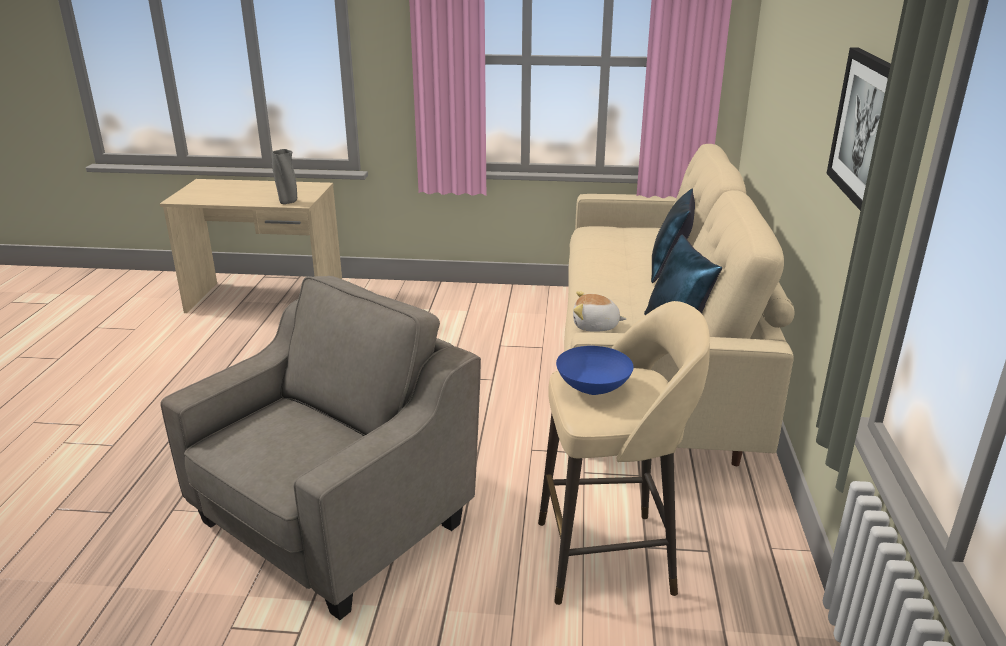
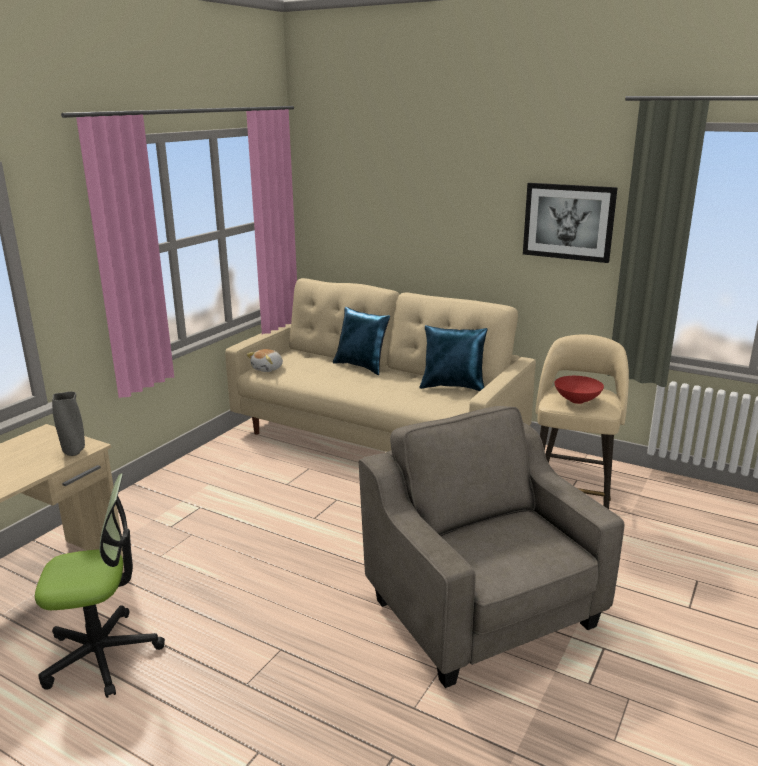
camera: 65 degrees left, 5 degrees down
blue bowl [556,346,633,395] -> red bowl [554,376,604,404]
plush toy [573,291,627,332] -> plush toy moved to [247,349,283,372]
none -> office chair [35,473,165,698]

